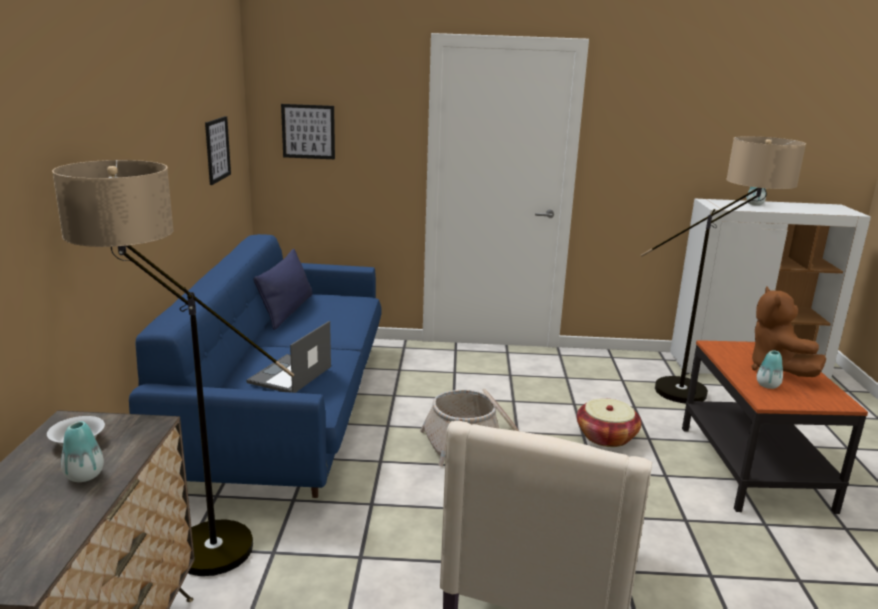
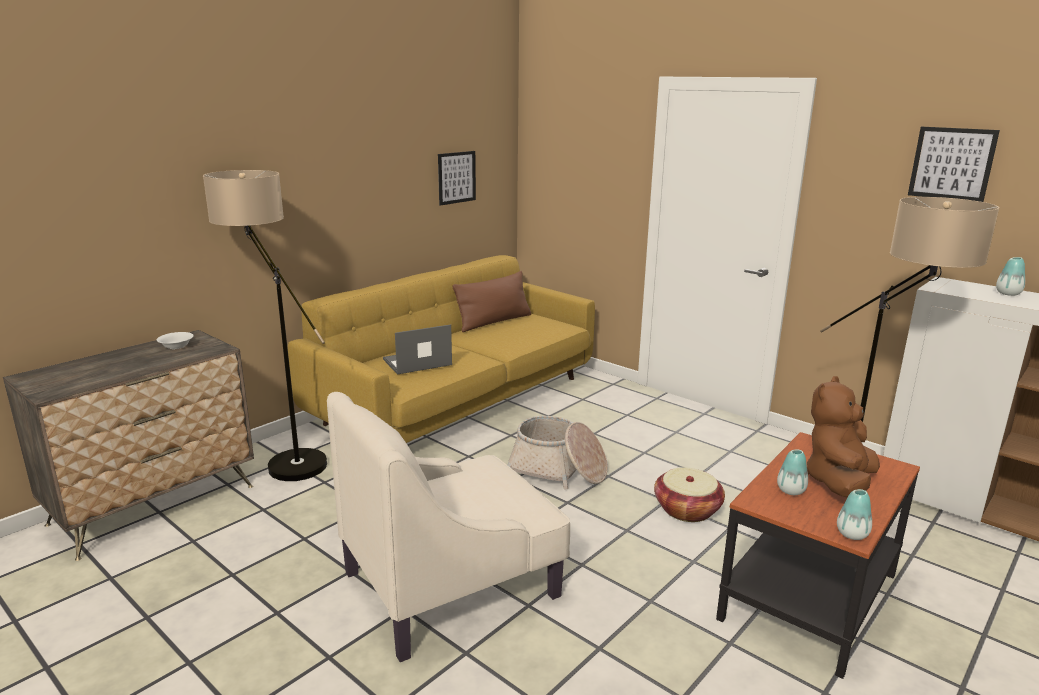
camera: 40 degrees right, 0 degrees up
vase [61,421,104,482] -> vase moved to [837,489,872,540]
blue sofa [129,234,381,498] -> yellow sofa [288,255,595,443]
blue pillow [254,249,312,330] -> brown pillow [452,271,531,332]
picture [281,104,335,159] -> picture moved to [908,127,1000,202]

